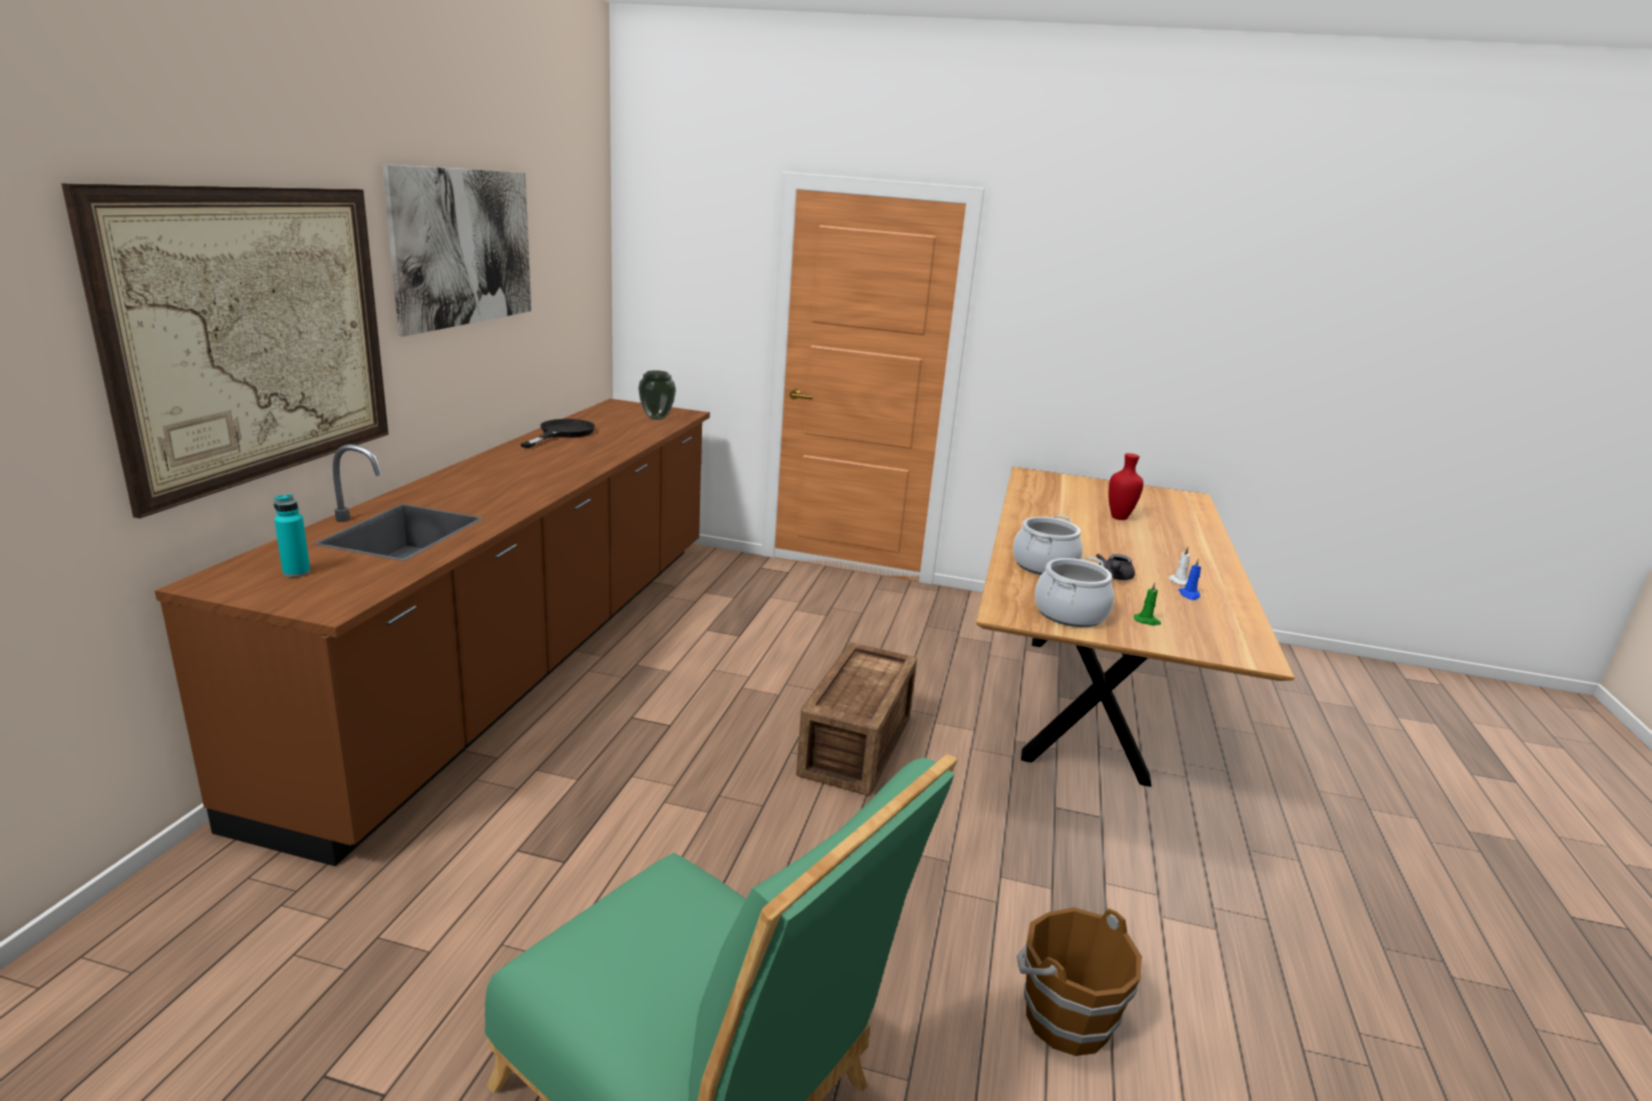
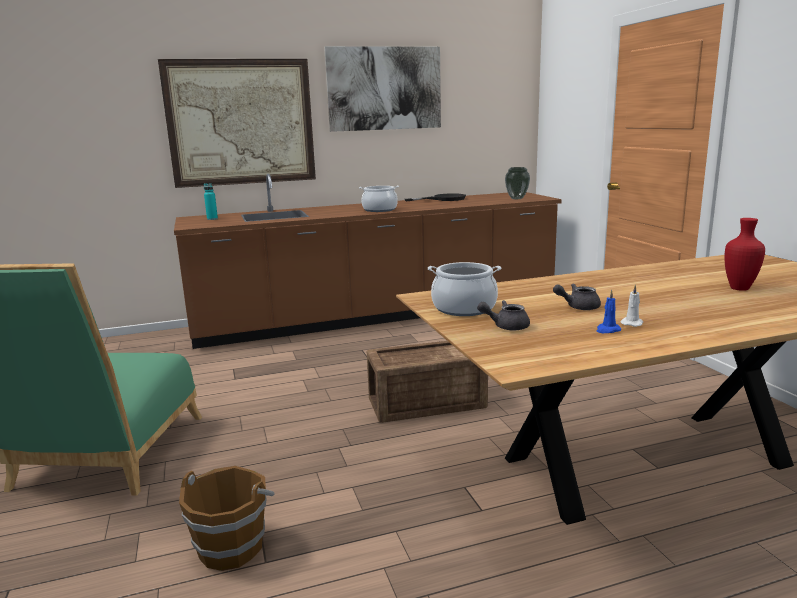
camera: 60 degrees right, 5 degrees down
cooking pot [1013,515,1083,575] -> cooking pot moved to [359,186,399,212]
green candle [1134,582,1161,625] -> grey teapot [477,300,530,331]

